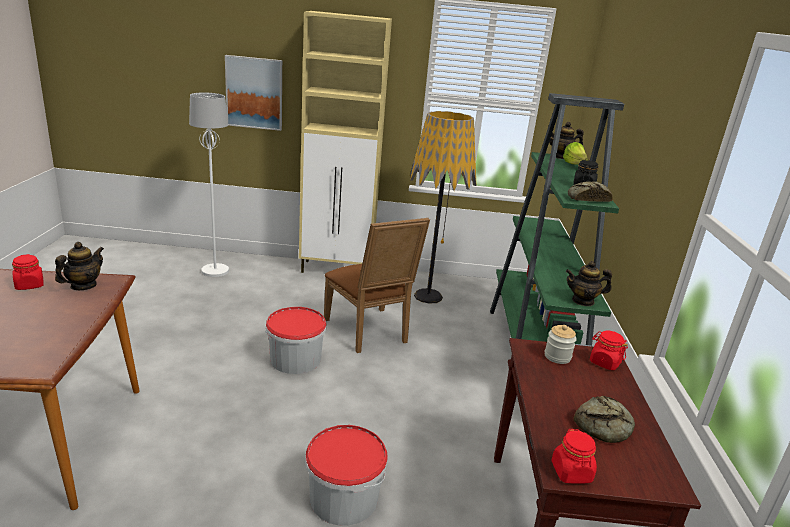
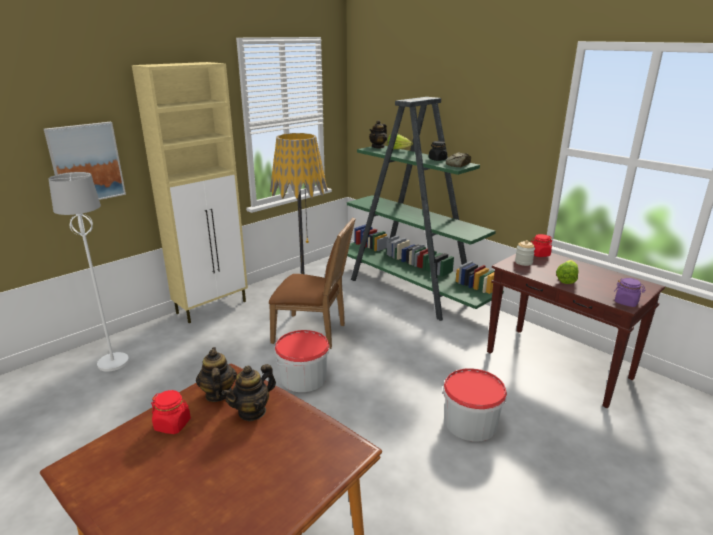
camera: 45 degrees left, 0 degrees up
red jar [551,429,597,484] -> purple jar [614,278,645,307]
teapot [566,261,612,306] -> teapot moved to [222,364,276,421]
bread [573,396,635,443] -> none
none -> lettuce [556,260,579,284]

